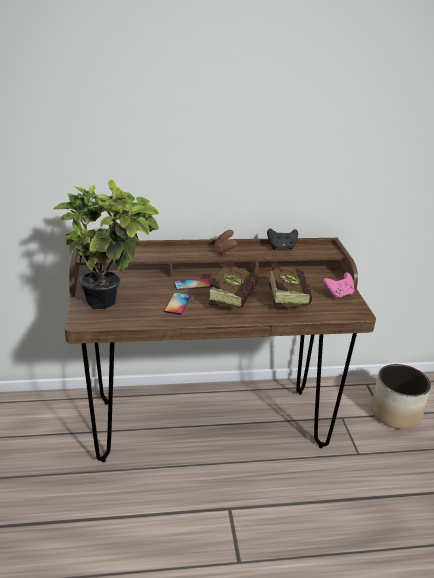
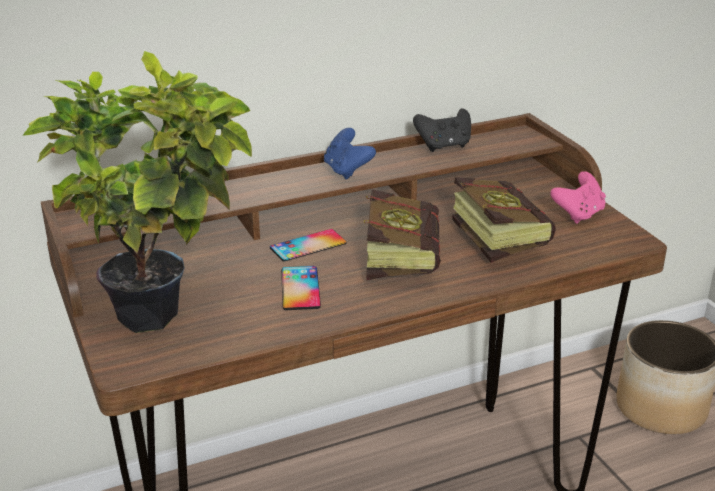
camera: 15 degrees left, 0 degrees up
brown game controller [215,230,238,255] -> blue game controller [324,128,376,179]

